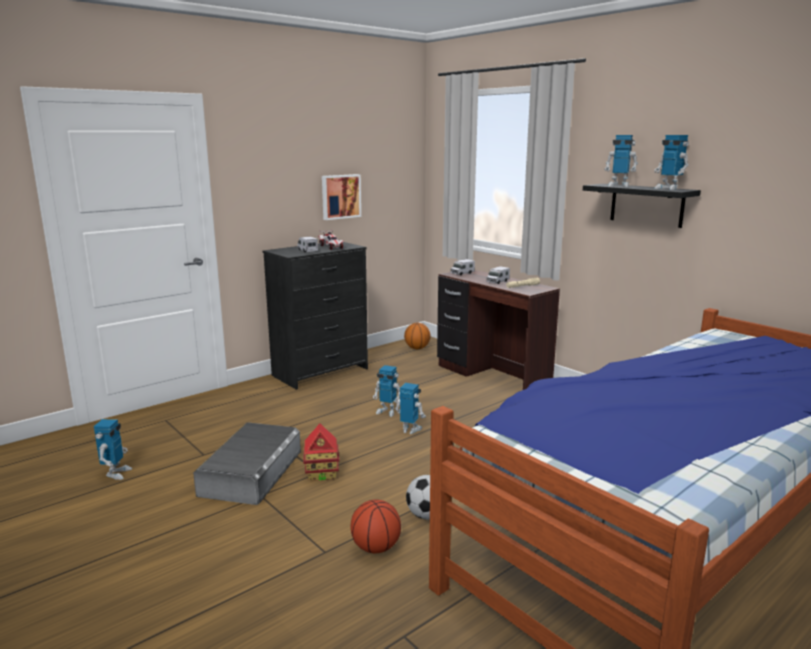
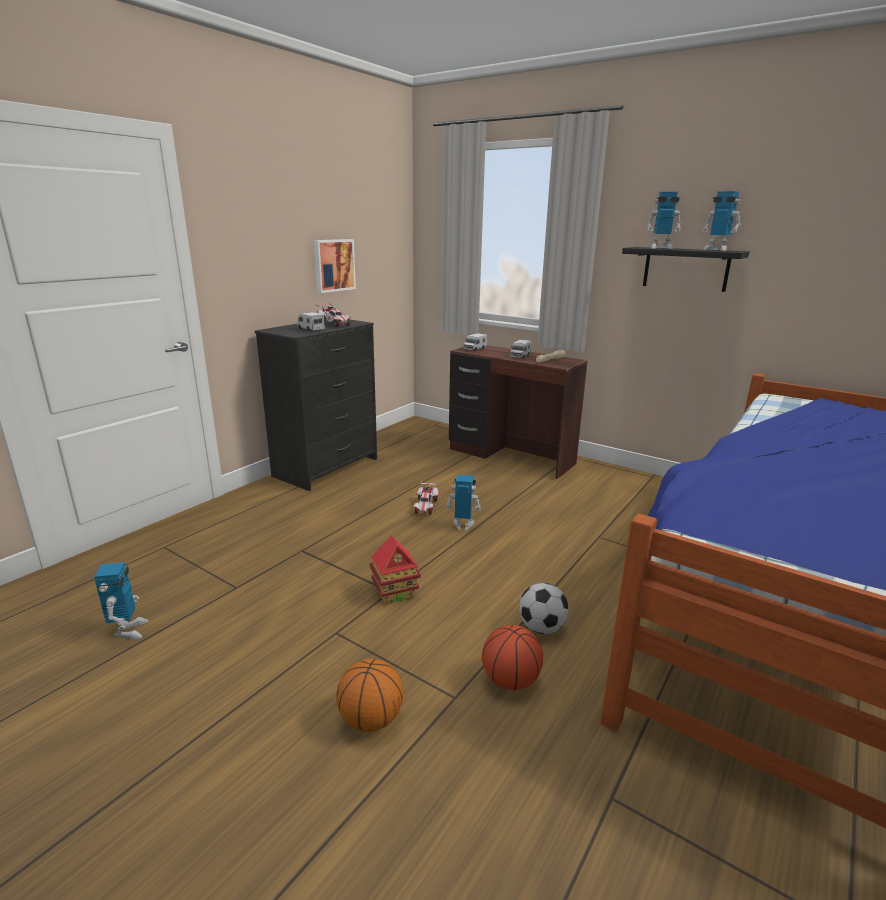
camera: 15 degrees left, 5 degrees up
grey storage box [193,422,301,505] -> none
toy robot [373,365,400,417] -> toy car [414,480,439,515]
basketball [404,322,431,349] -> basketball moved to [336,659,404,732]

